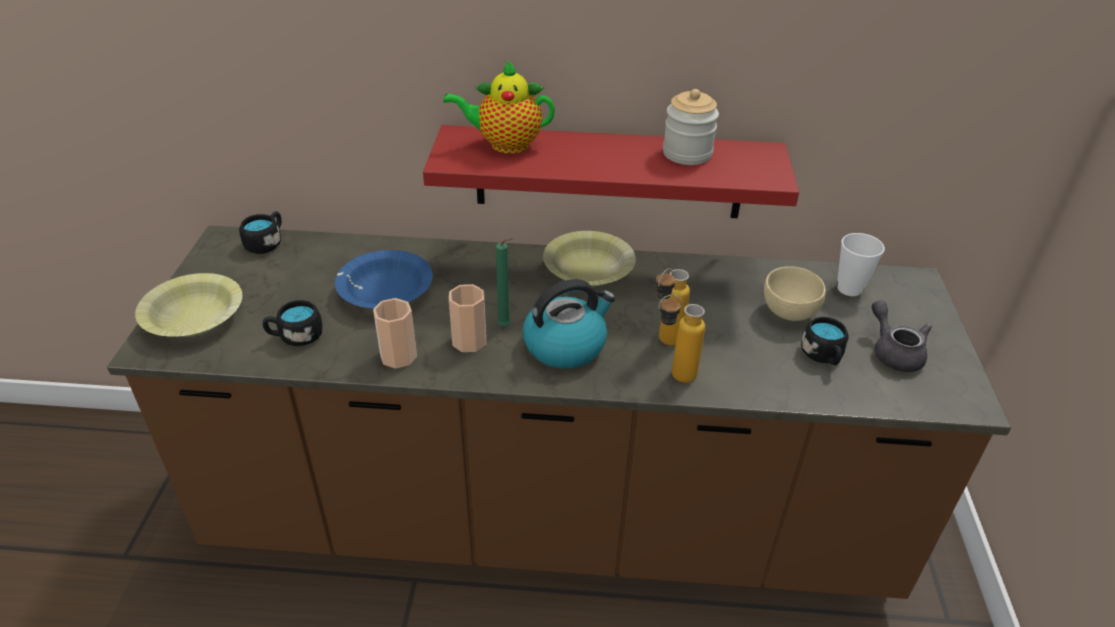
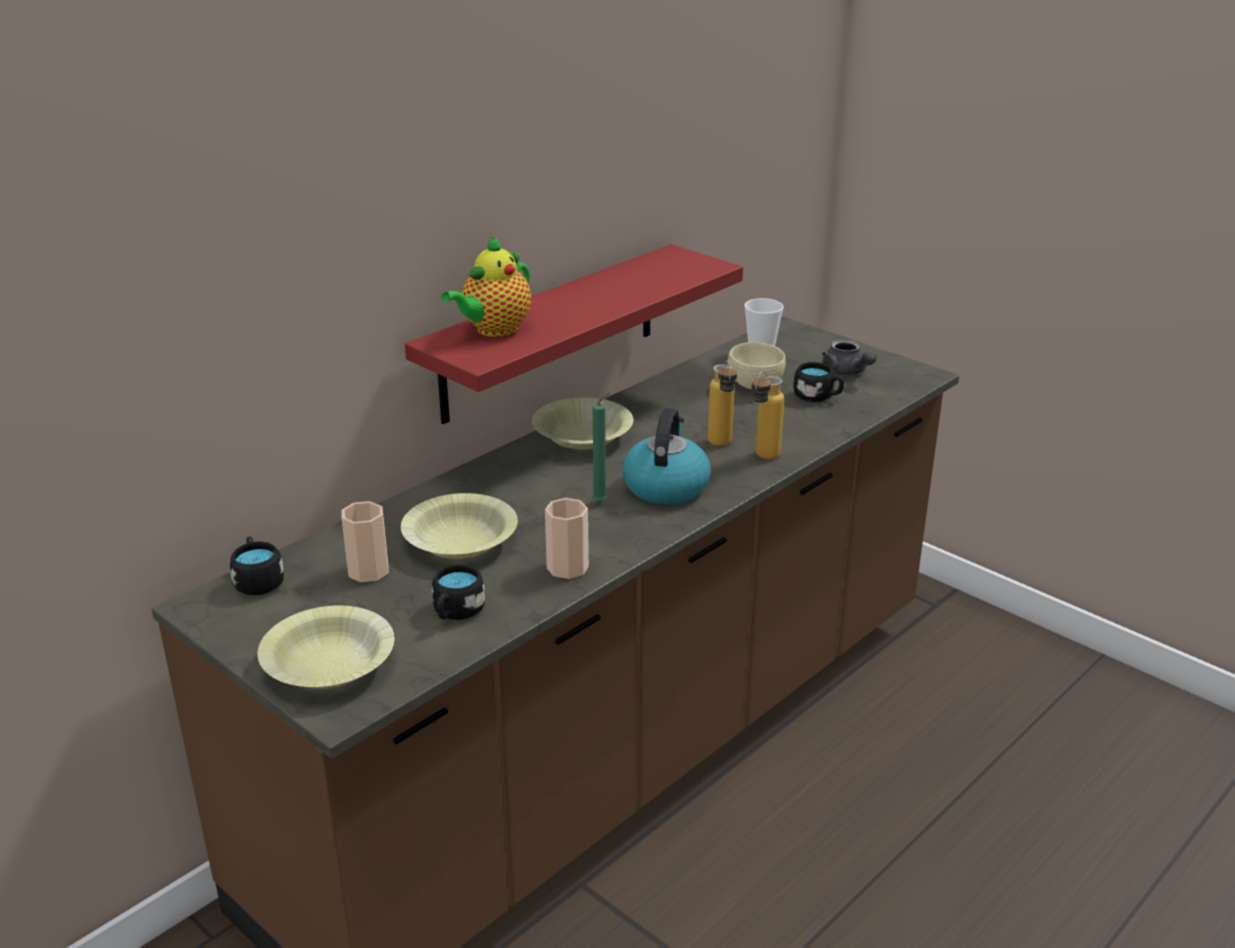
camera: 50 degrees left, 10 degrees down
blue bowl [335,250,433,309] -> yellow bowl [401,493,518,559]
cup [449,284,486,352] -> cup moved to [341,501,389,582]
jar [663,89,719,165] -> none
grey teapot [872,300,932,372] -> grey teapot turned 135 degrees counterclockwise [822,339,876,375]

